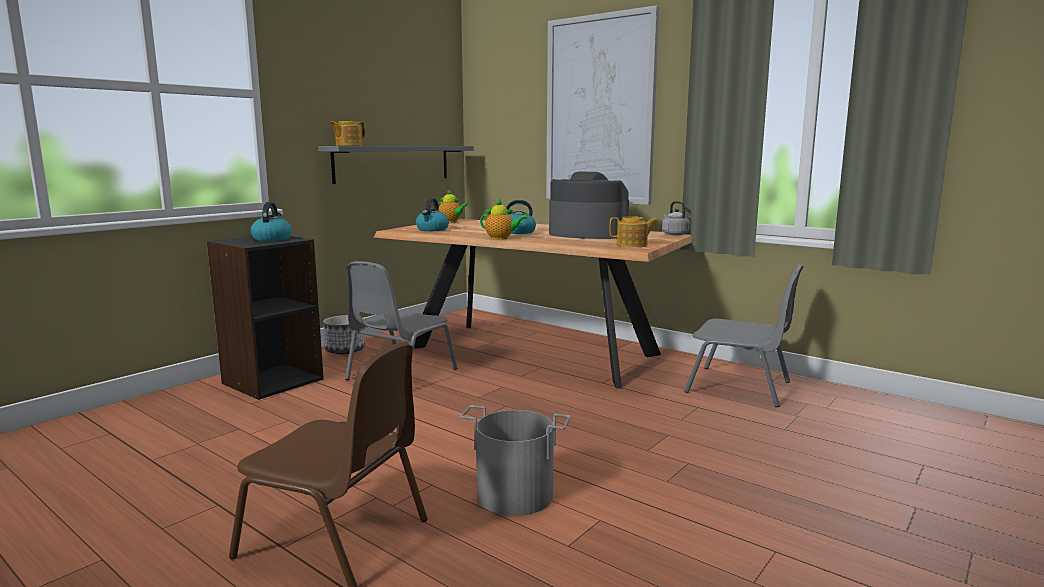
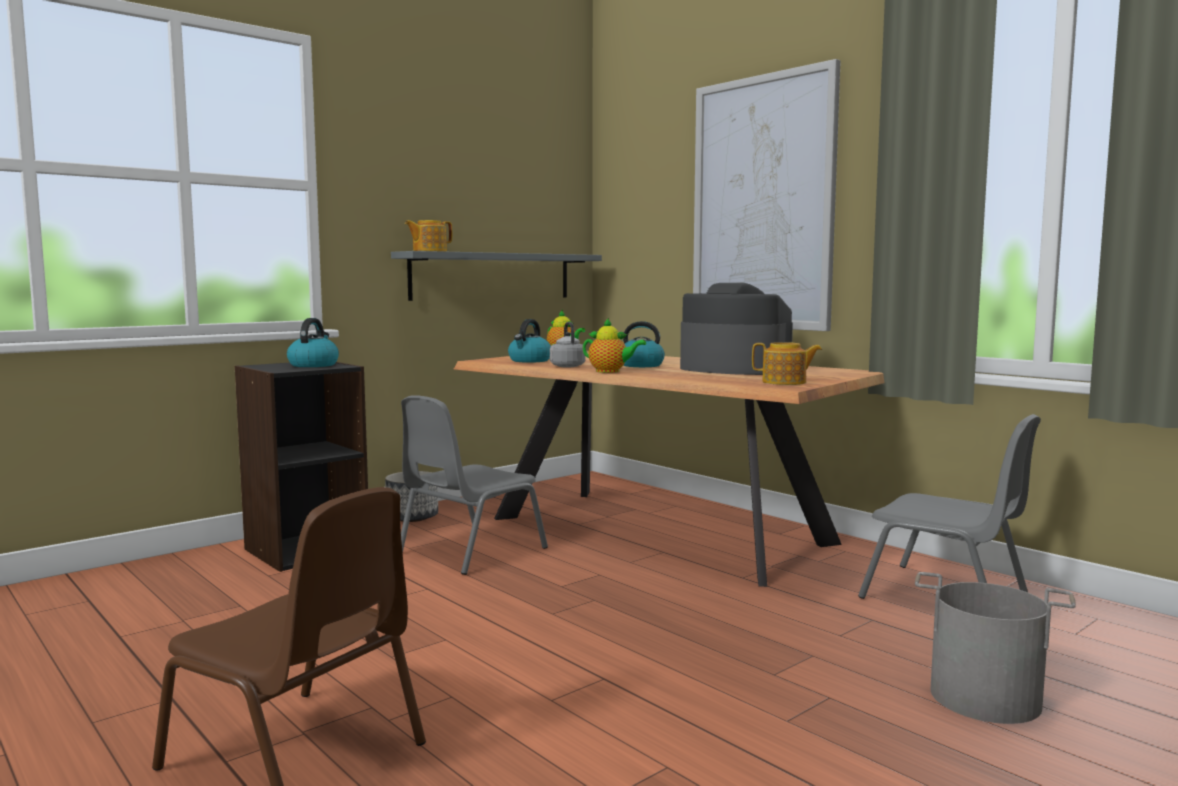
camera: 10 degrees right, 5 degrees down
grey bucket [460,405,571,516] -> grey bucket moved to [915,572,1076,724]
grey kettle [662,201,690,235] -> grey kettle moved to [550,322,586,367]

